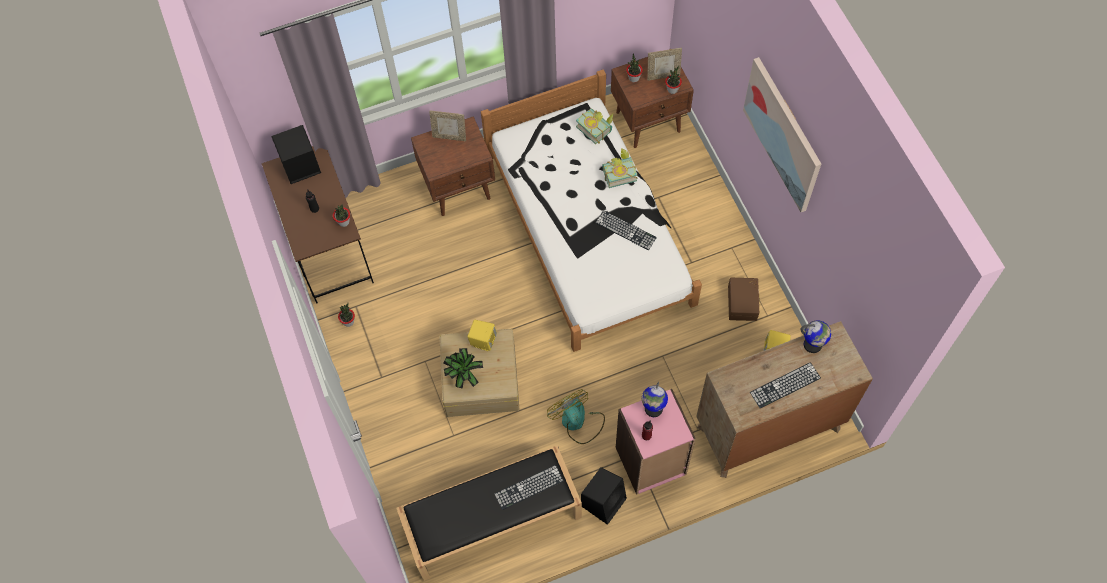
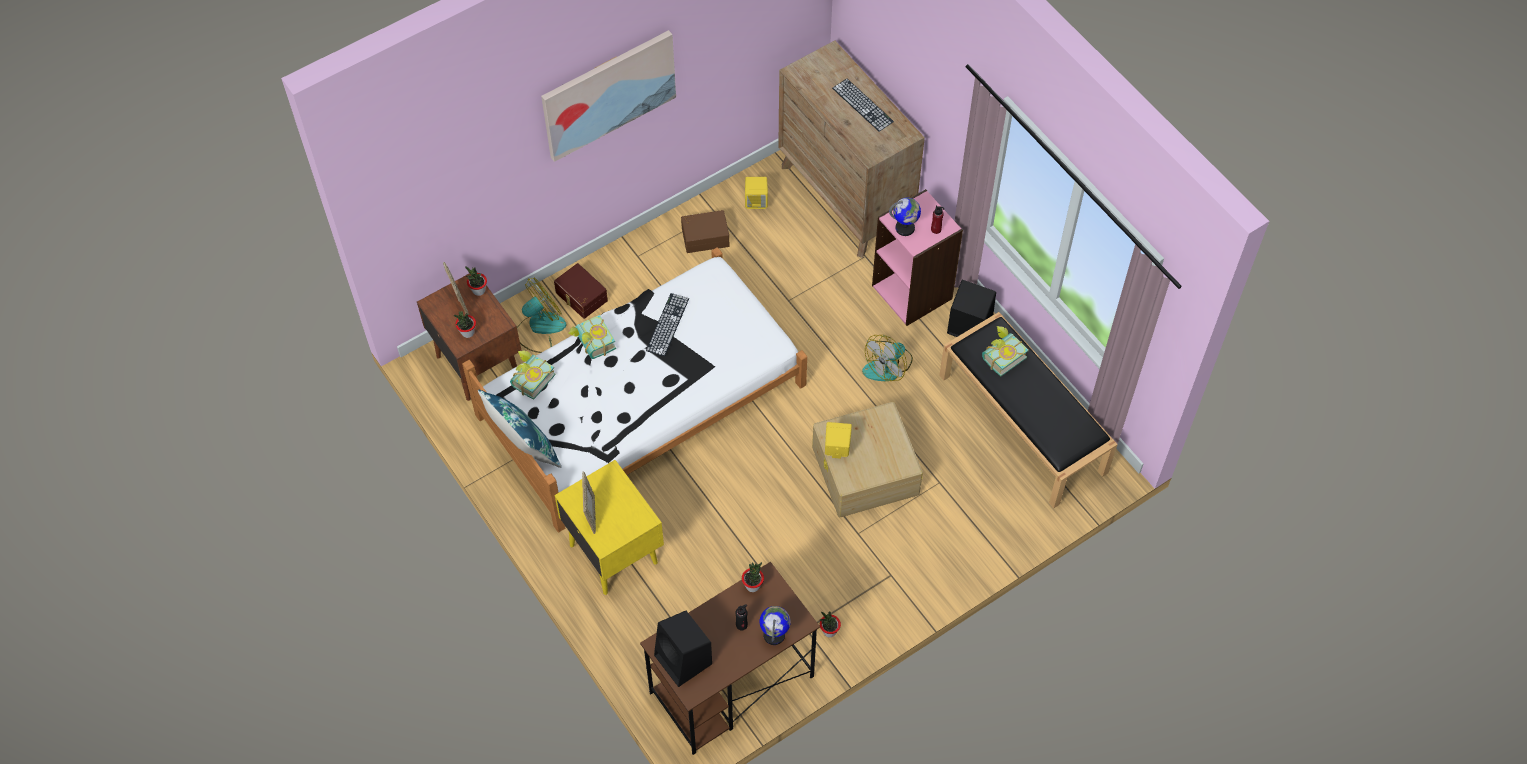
camera: 105 degrees left, 5 degrees down
brown nightstand [411,116,495,216] -> yellow nightstand [554,460,664,595]
potted plant [443,348,483,389] -> none
keyboard [495,465,564,510] -> book [982,326,1029,377]
globe [801,320,831,353] -> globe moved to [760,606,791,645]
none -> blue pillow [478,389,561,468]
none -> fan [517,278,566,353]
none -> brown storage box [554,263,608,319]

